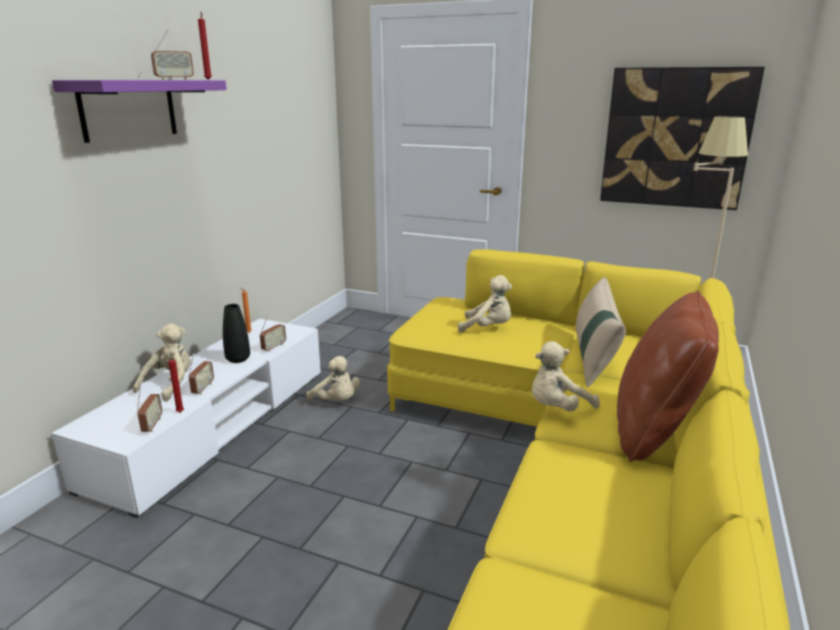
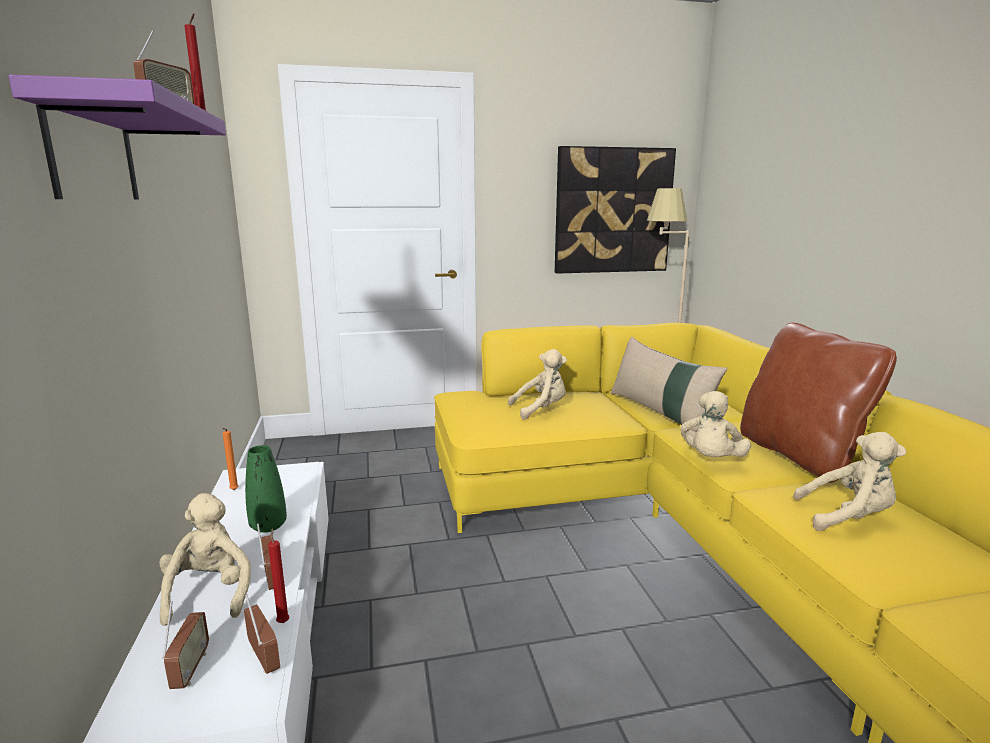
camera: 35 degrees left, 5 degrees down
black vase [223,304,250,363] -> green vase [245,445,287,533]
radio [260,313,286,352] -> radio moved to [162,602,209,689]
beige plush toy [306,356,360,401] -> beige plush toy moved to [793,432,906,531]

